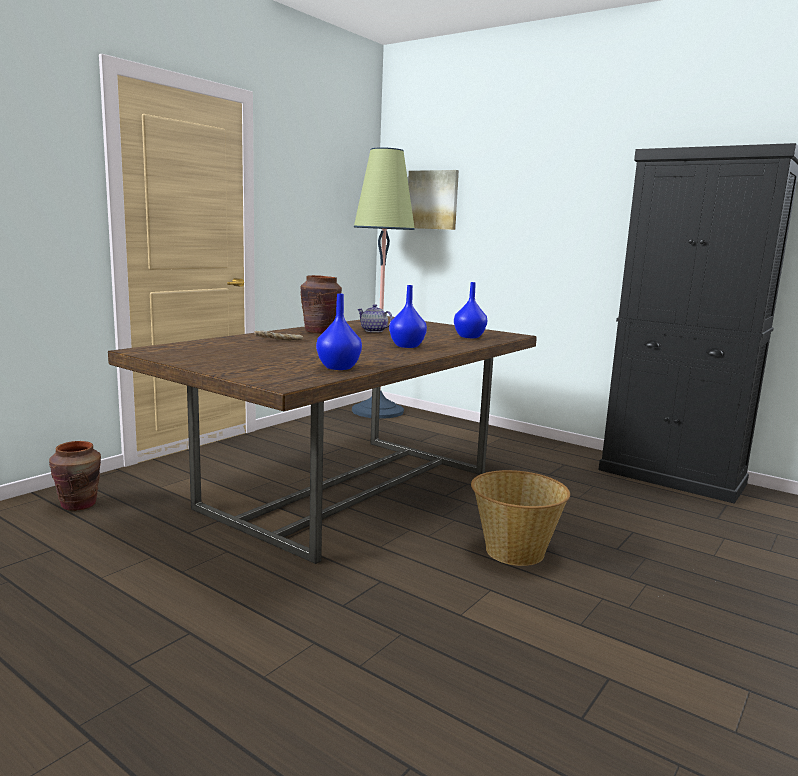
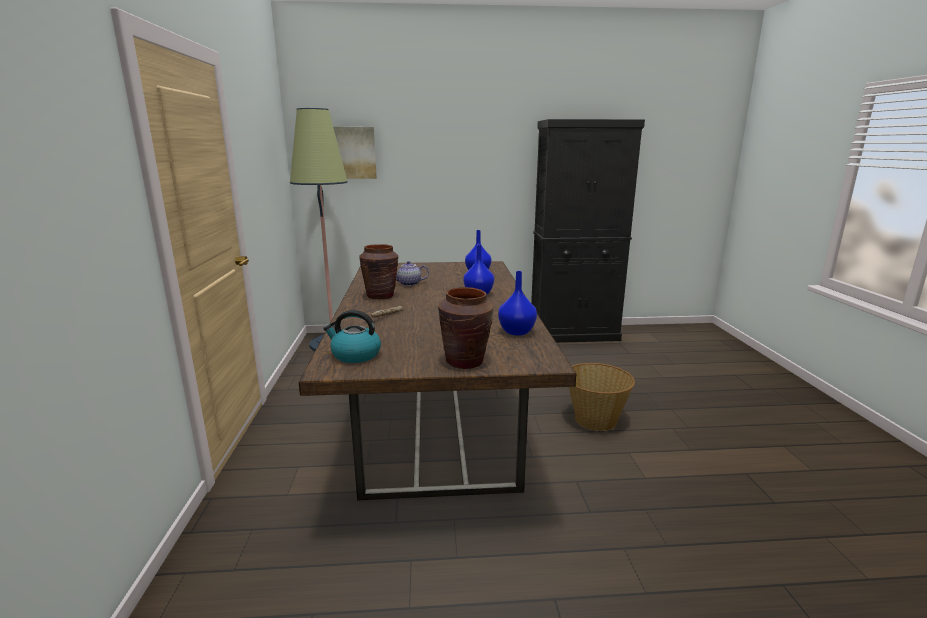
camera: 40 degrees left, 5 degrees up
brown vase [49,441,101,511] -> brown vase moved to [438,287,493,369]
none -> kettle [323,310,381,363]

